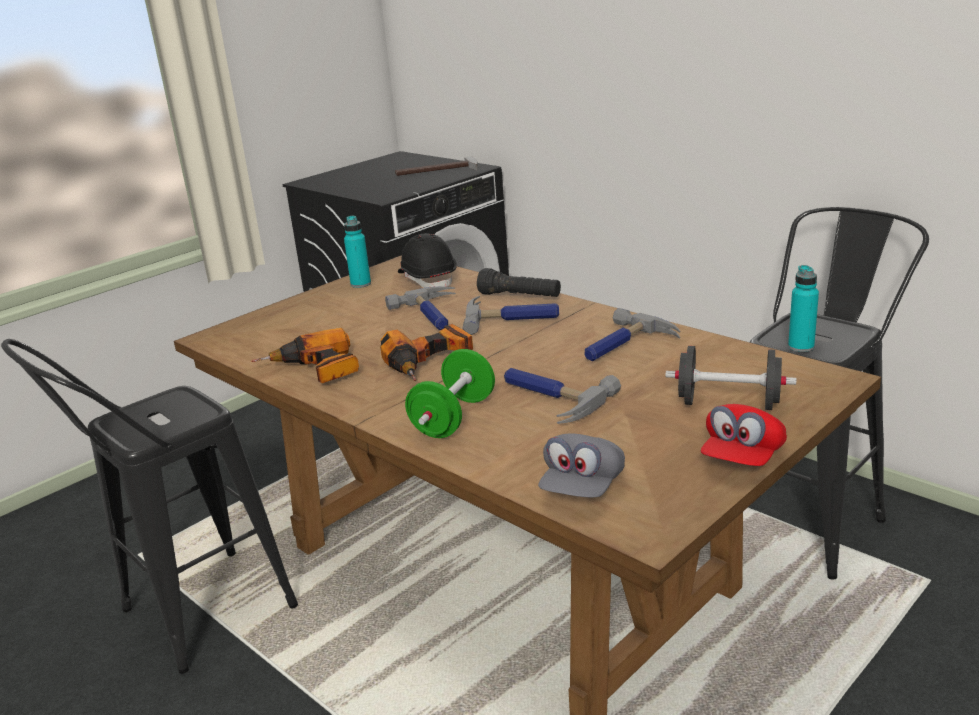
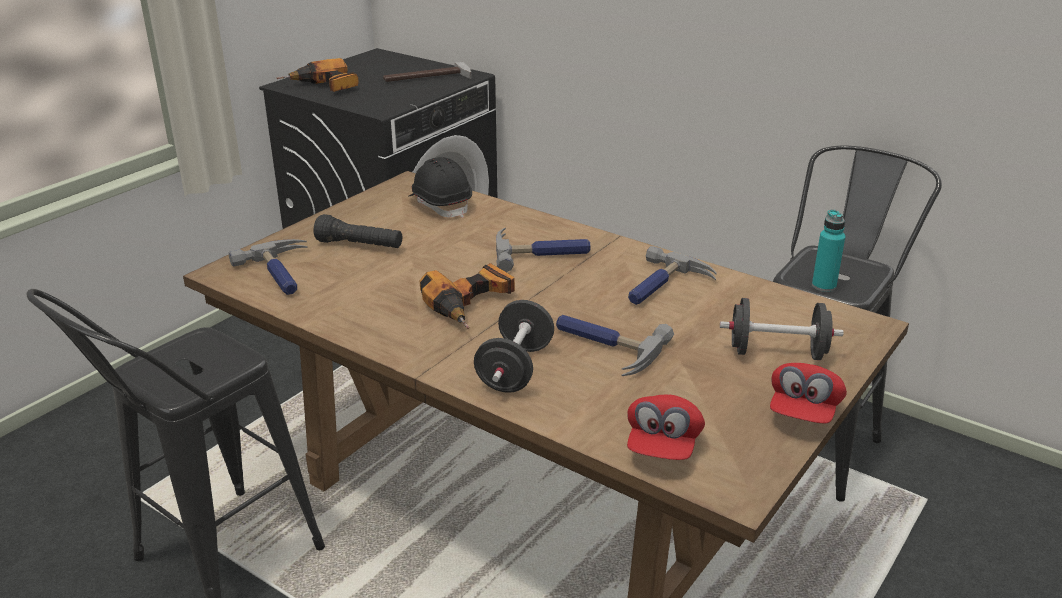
camera: 10 degrees left, 5 degrees up
power drill [252,328,359,383] -> power drill moved to [276,58,359,92]
turquoise bottle [344,216,371,288] -> none
hammer [385,286,456,330] -> hammer moved to [229,239,307,295]
green dumbbell [405,349,495,438] -> black dumbbell [474,300,554,393]
black flashlight [477,268,561,297] -> black flashlight moved to [314,214,402,248]
grey cap [538,433,625,497] -> red cap [627,394,705,460]

